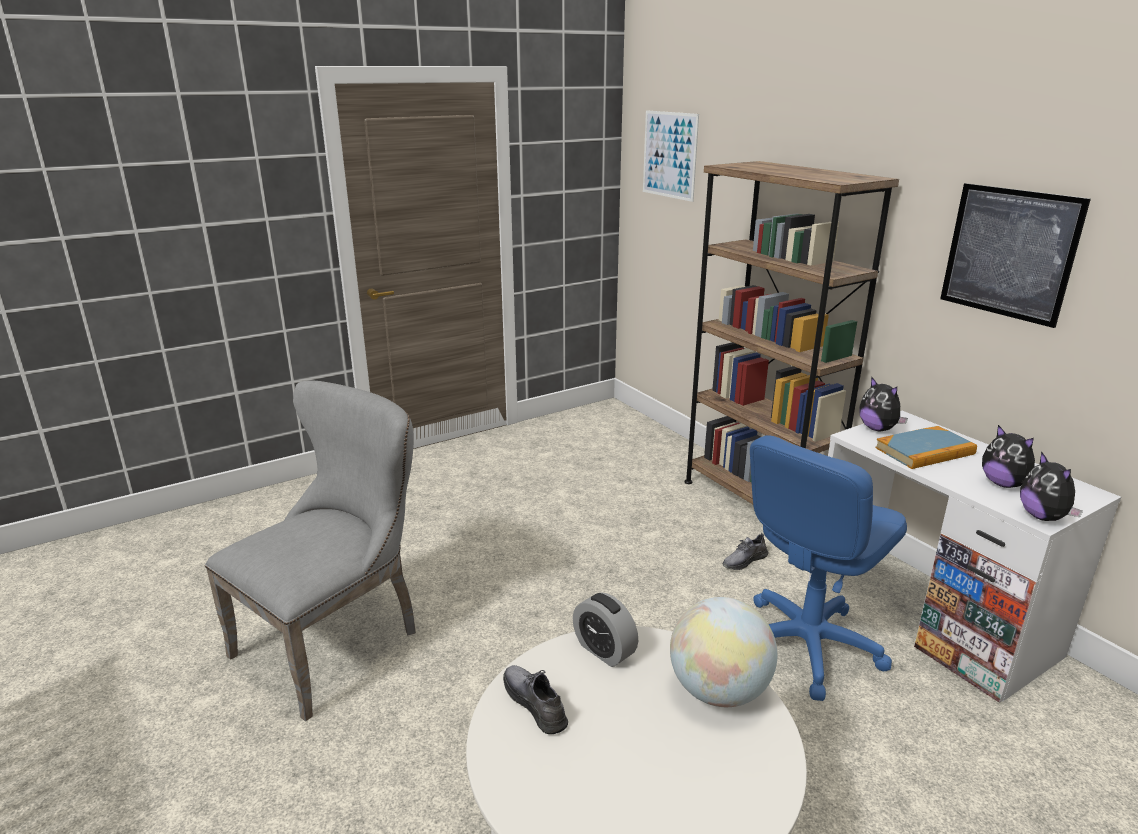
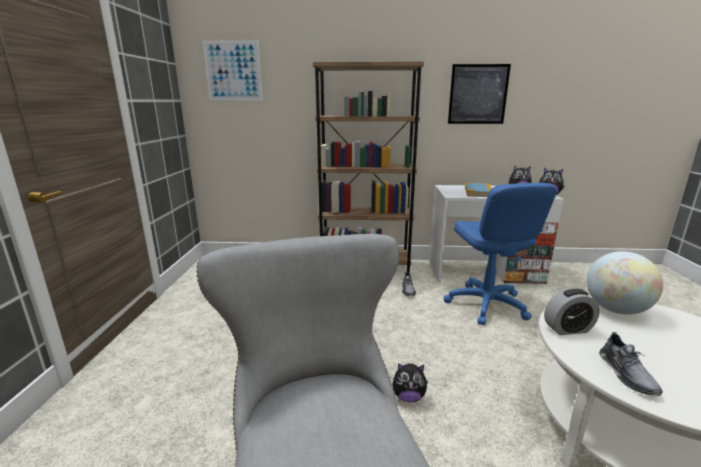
camera: 55 degrees left, 5 degrees down
grey shoe [503,665,568,734] -> grey shoe turned 90 degrees counterclockwise [599,332,663,396]
plush toy [859,377,908,432] -> plush toy moved to [392,363,428,402]

